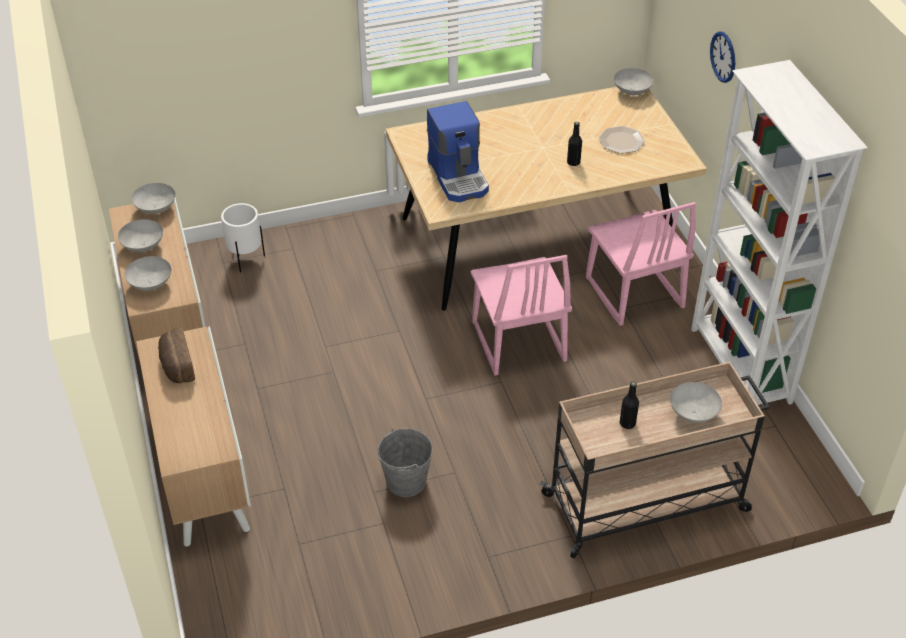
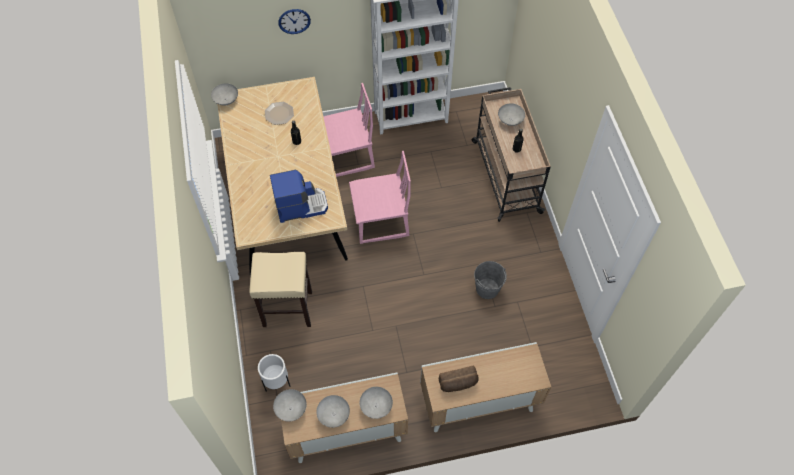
camera: 85 degrees left, 15 degrees up
none -> beige stool [249,252,312,327]

